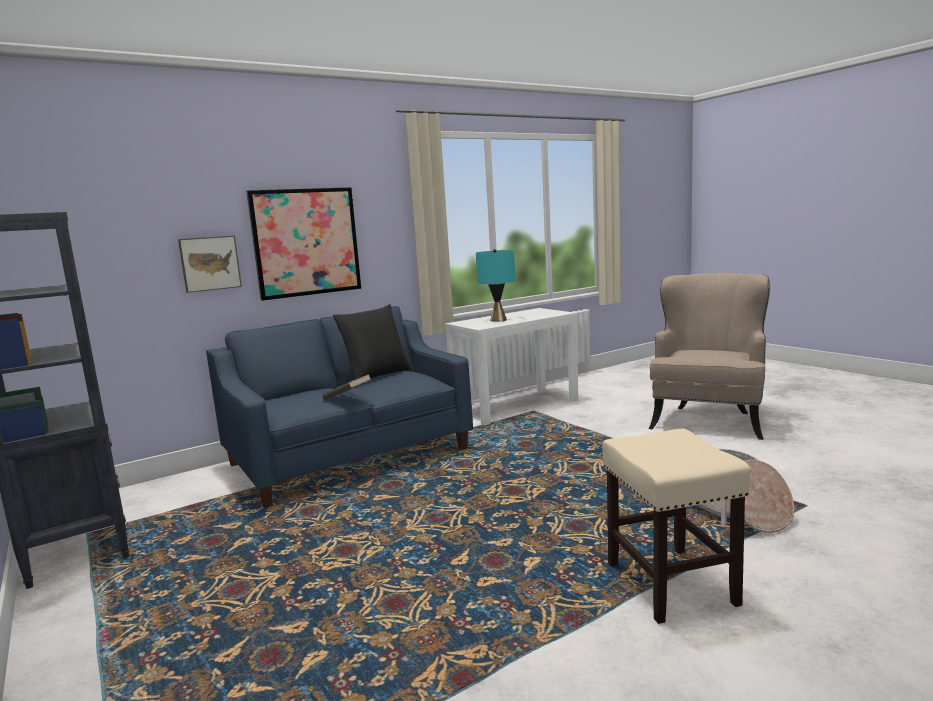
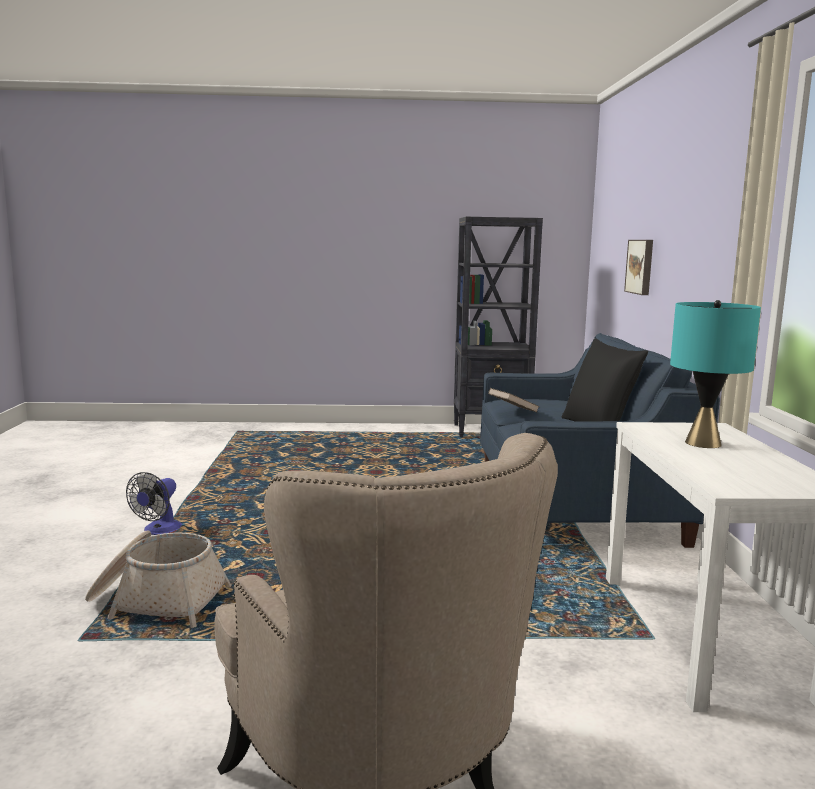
camera: 120 degrees right, 0 degrees up
picture [246,187,361,301] -> none
beige stool [602,429,750,624] -> fan [126,472,182,535]

